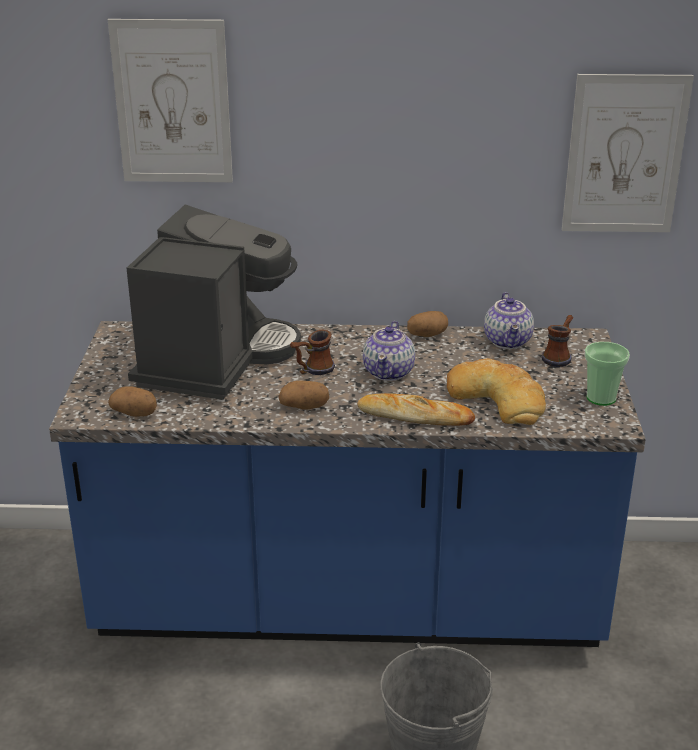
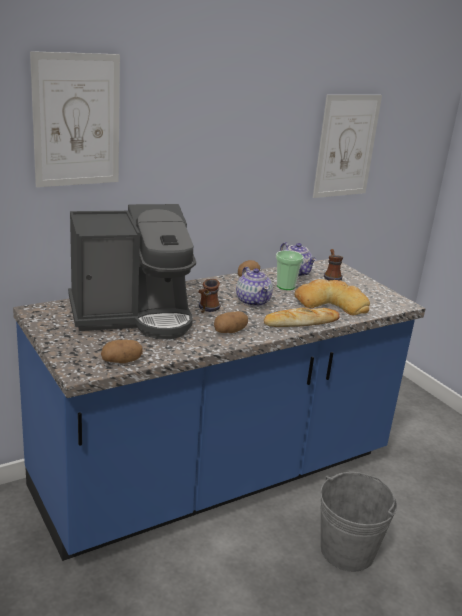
camera: 35 degrees left, 5 degrees down
coffee machine [126,204,301,400] -> coffee machine turned 90 degrees clockwise [68,204,196,339]
cup [584,342,630,406] -> cup moved to [276,251,304,290]

